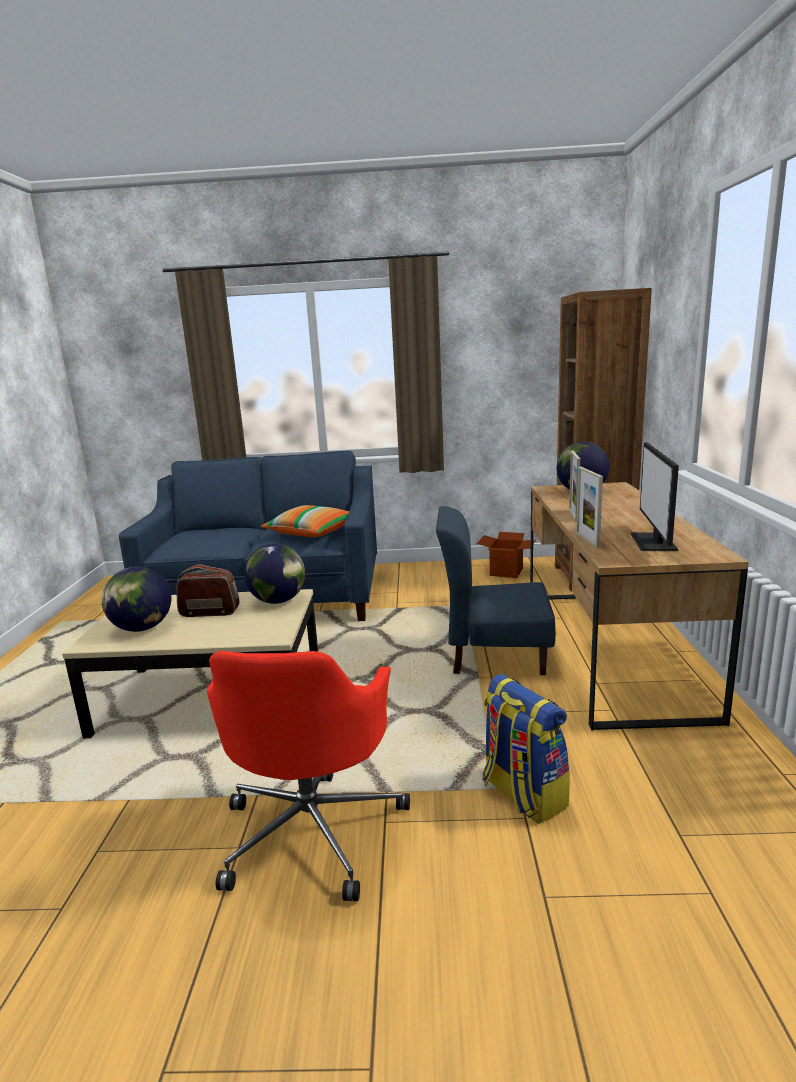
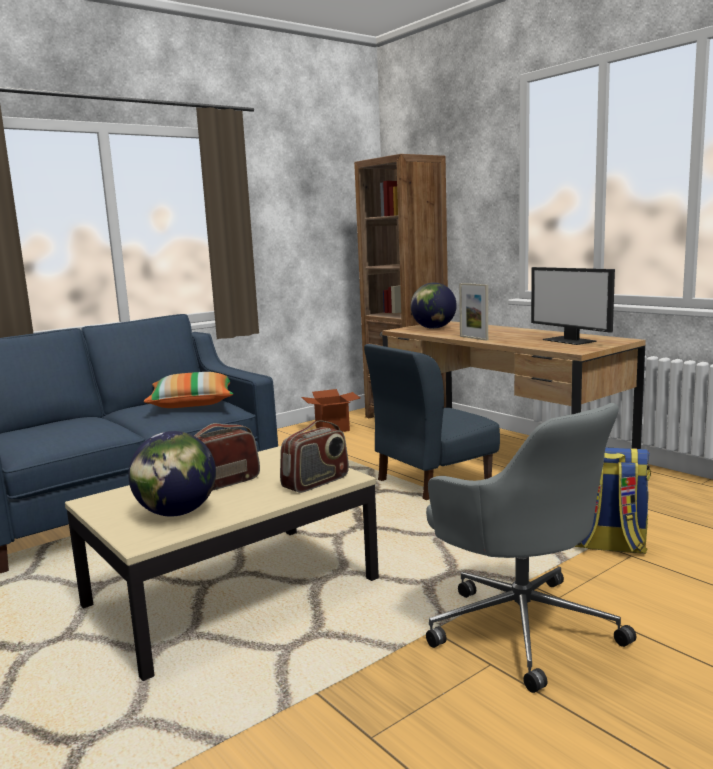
camera: 40 degrees left, 5 degrees down
red office chair [207,651,410,901] -> grey office chair [426,403,636,693]
globe [244,544,305,604] -> none
picture frame [576,467,603,548] -> none
none -> radio [280,420,349,493]

